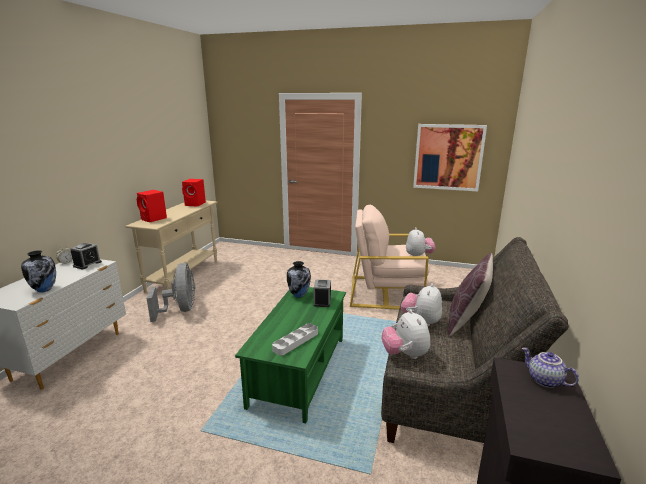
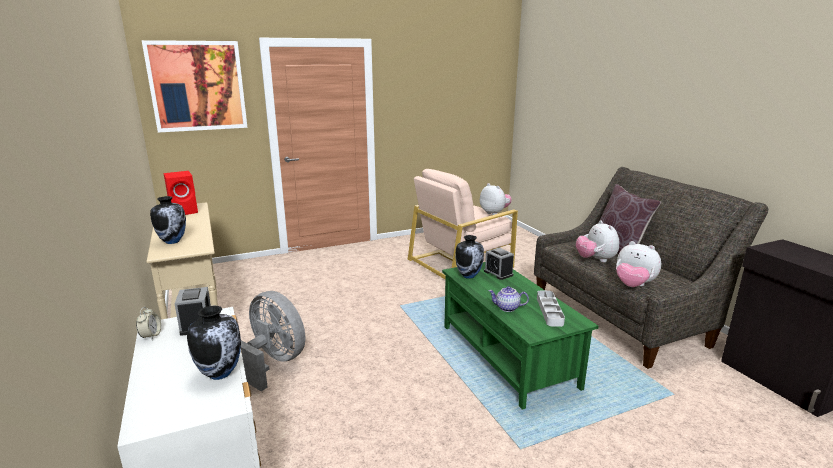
camera: 40 degrees left, 0 degrees up
red speaker [137,190,167,222] -> vase [150,196,186,244]
picture [413,124,487,191] -> picture moved to [142,40,248,133]
teapot [522,347,579,388] -> teapot moved to [488,286,529,312]

